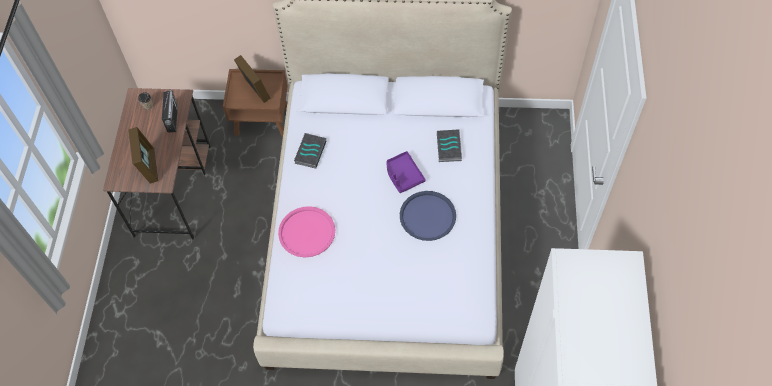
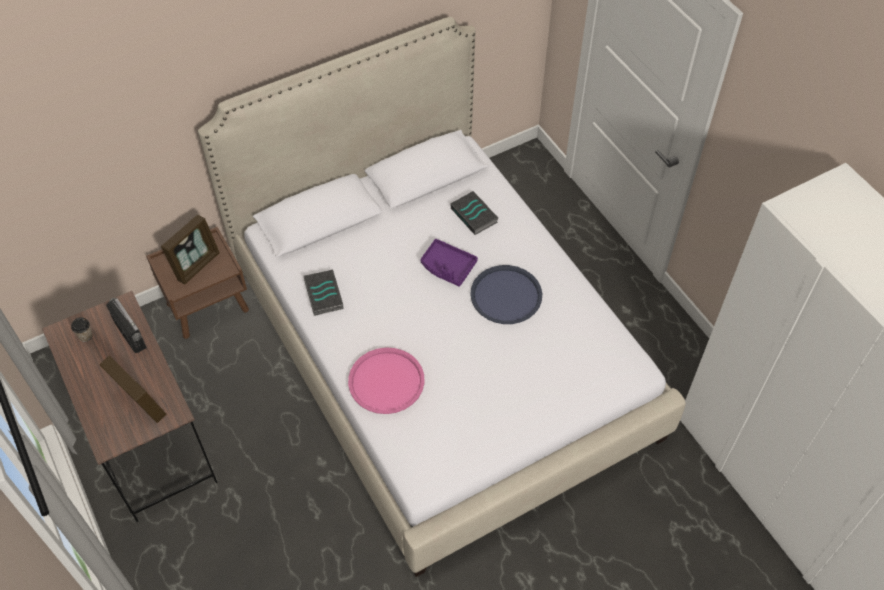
camera: 35 degrees left, 5 degrees down
picture frame [234,55,270,103] -> picture frame turned 105 degrees clockwise [161,215,220,284]

